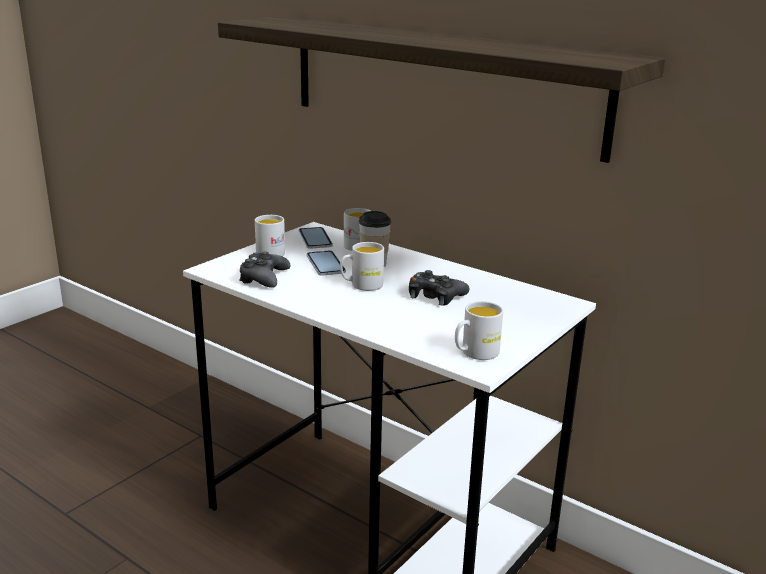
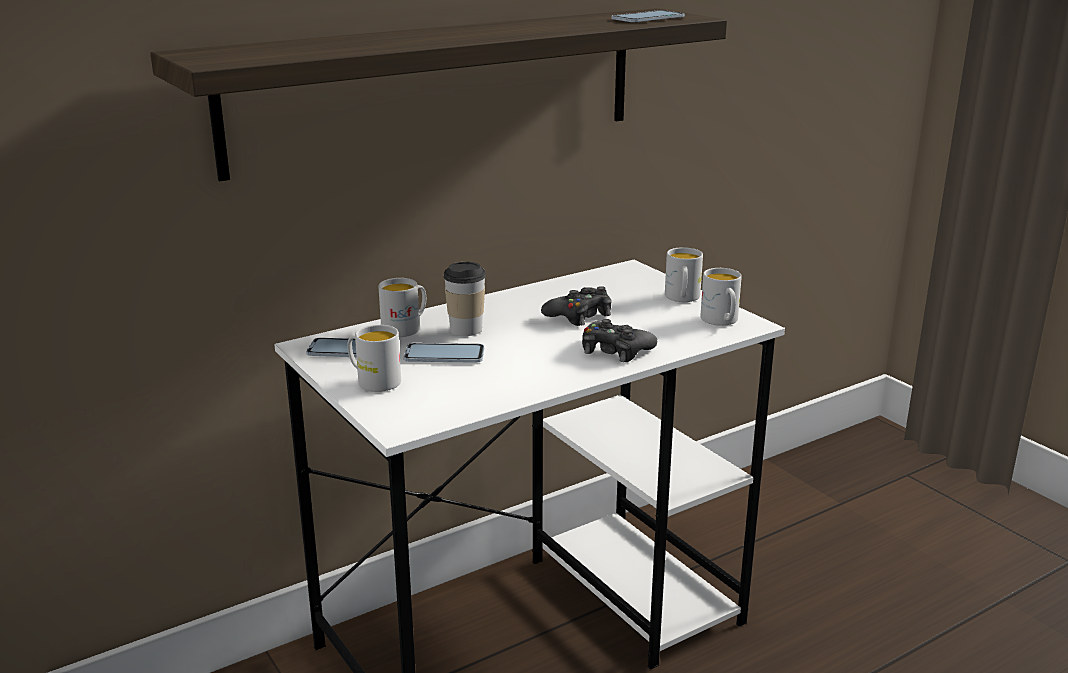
camera: 70 degrees left, 0 degrees up
black game controller [239,252,291,288] -> black game controller moved to [582,319,657,362]
white mug [340,242,384,291] -> white mug moved to [665,247,703,302]
none -> phone [612,10,684,22]

